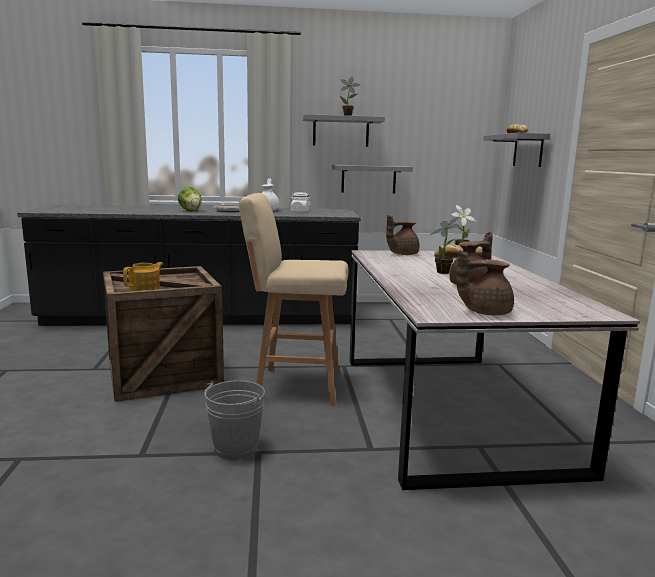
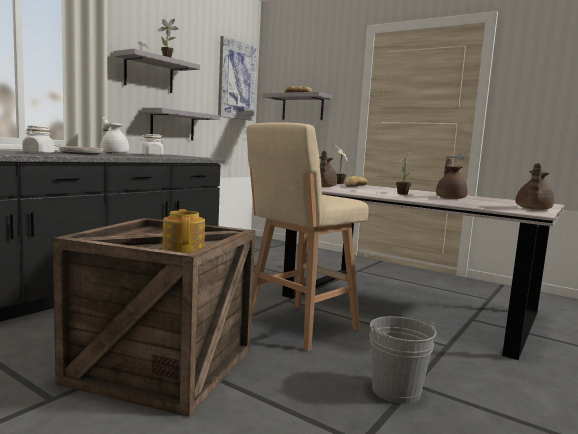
camera: 50 degrees left, 5 degrees down
lettuce [178,187,202,212] -> white jar [22,125,54,154]
none -> picture [218,36,257,121]

